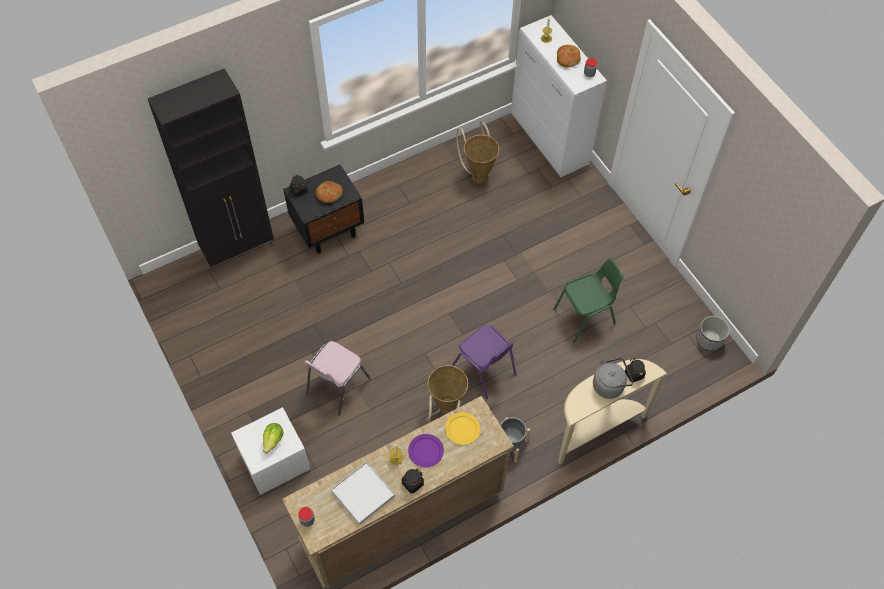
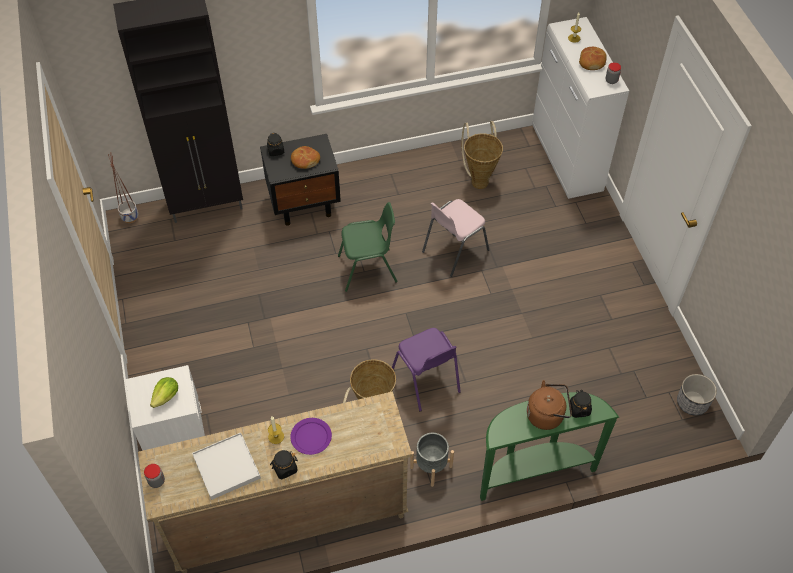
camera: 15 degrees right, 5 degrees down
pink chair [305,341,370,416] -> pink chair moved to [422,199,489,277]
yellow plate [445,412,480,445] -> none
green chair [553,258,623,343] -> green chair moved to [338,202,398,292]
beige console table [558,359,668,464] -> green console table [480,392,619,501]
grey kettle [593,357,634,399] -> brown kettle [527,380,572,430]
none -> planter [108,152,138,223]

